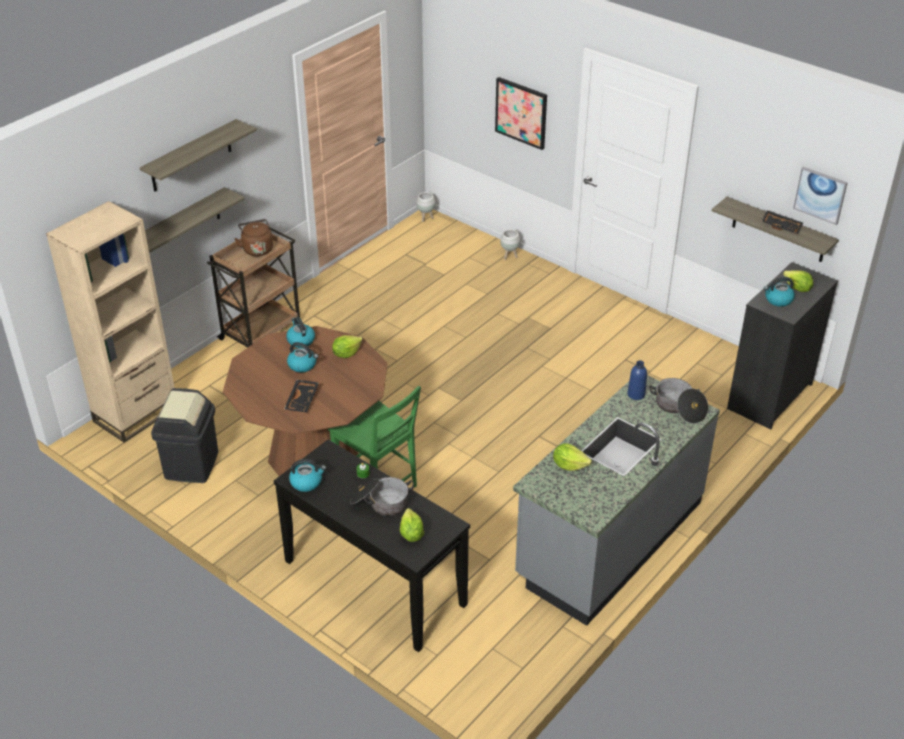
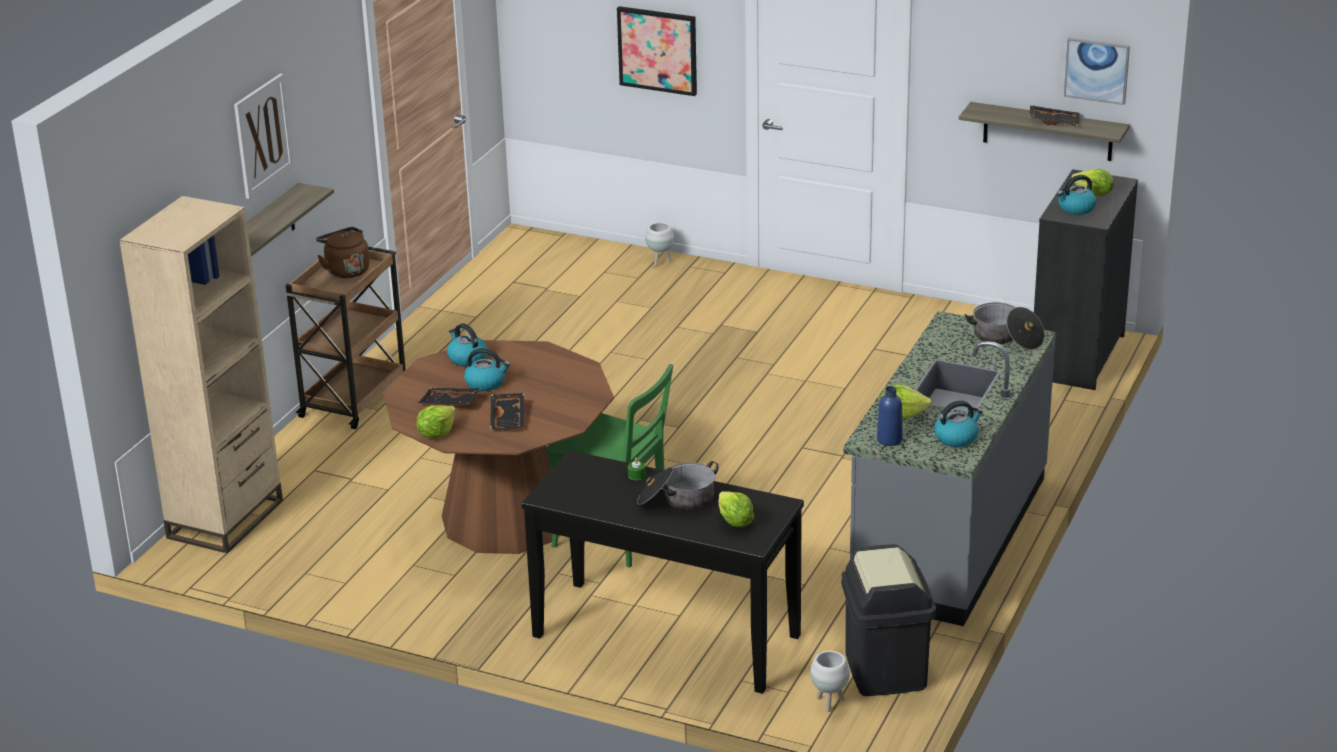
camera: 15 degrees left, 10 degrees down
shelf [140,119,257,191] -> picture [234,74,294,199]
black trash can [151,388,218,483] -> black trash can moved to [841,544,936,696]
kettle [289,459,326,492] -> kettle moved to [934,400,983,447]
lettuce [332,335,363,358] -> lettuce moved to [416,405,456,438]
white planter [416,192,435,222] -> white planter moved to [810,651,850,712]
blue bottle [627,360,647,400] -> blue bottle moved to [877,386,903,446]
none -> black tray [418,388,481,406]

